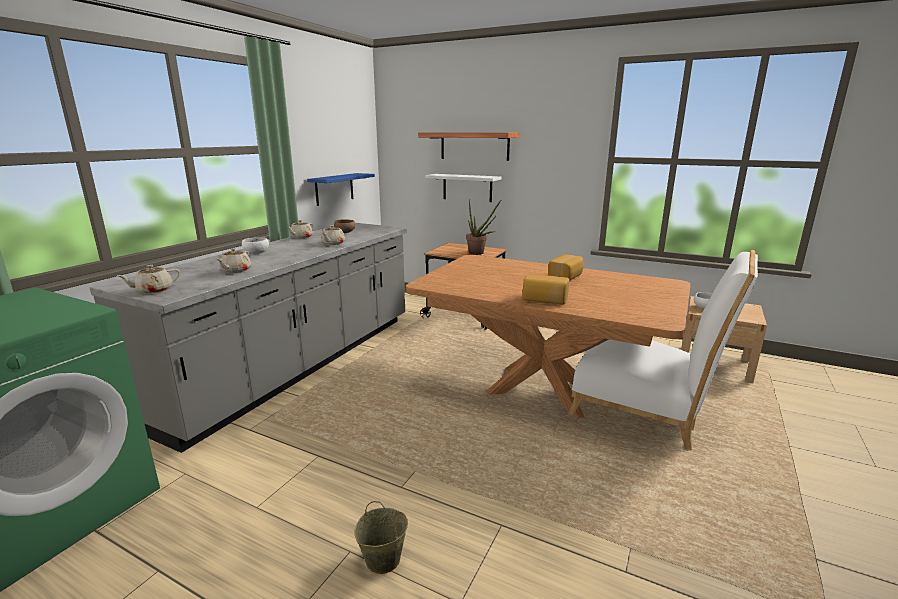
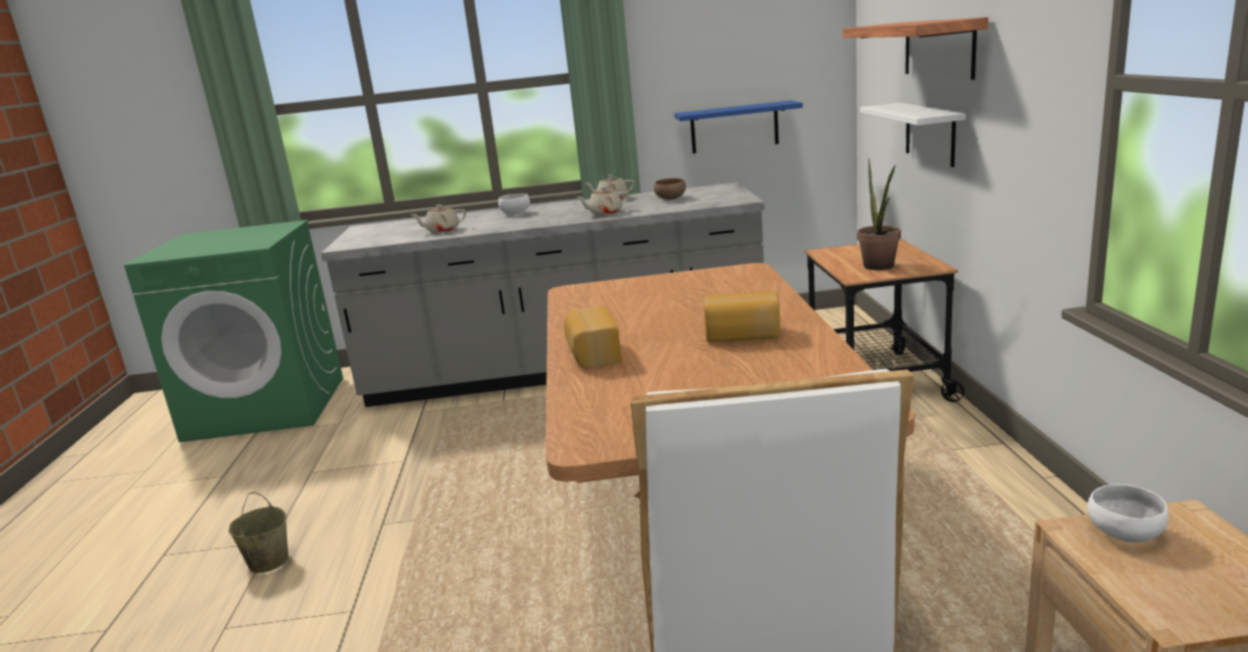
camera: 60 degrees right, 0 degrees up
beige teapot [117,265,180,294] -> none

